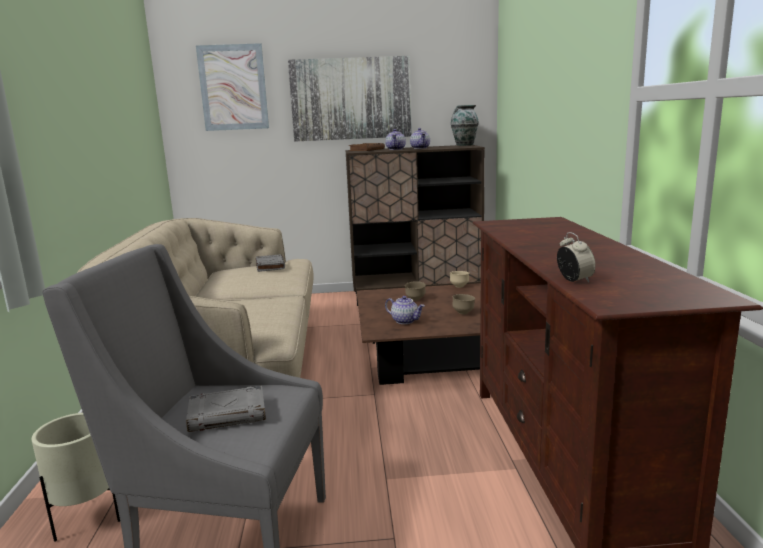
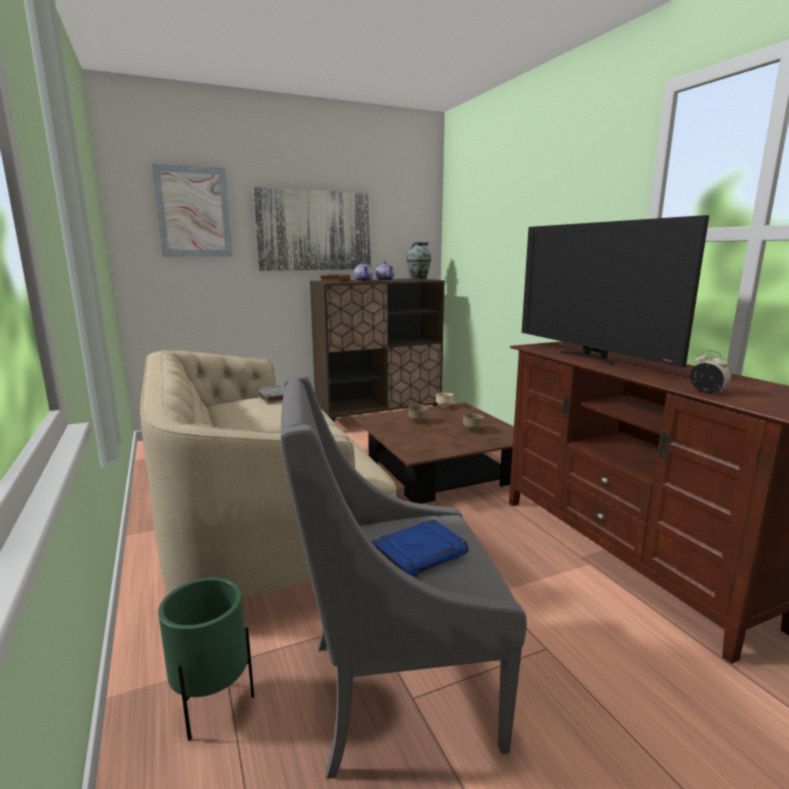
camera: 20 degrees left, 0 degrees up
beige planter [32,413,120,542] -> green planter [158,577,254,741]
grey book [186,386,266,432] -> blue book [372,519,468,576]
teapot [385,296,425,324] -> none
none -> television [522,215,709,367]

